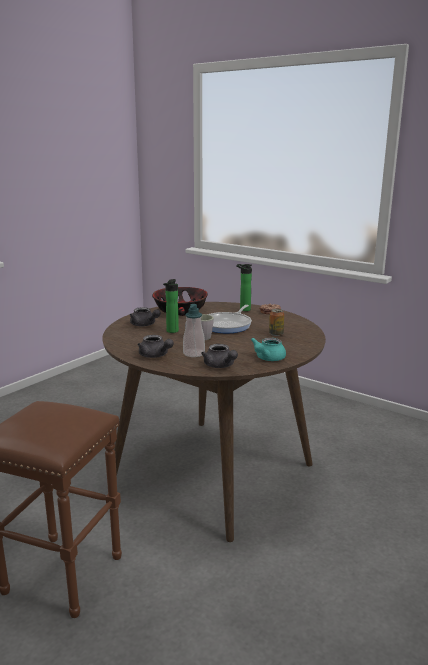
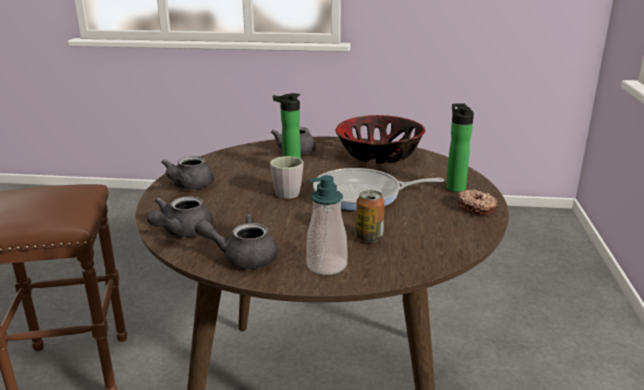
camera: 60 degrees right, 5 degrees up
soap dispenser [183,304,205,357] -> soap dispenser moved to [306,175,347,275]
turquoise teapot [251,338,286,361] -> grey teapot [195,214,278,269]

